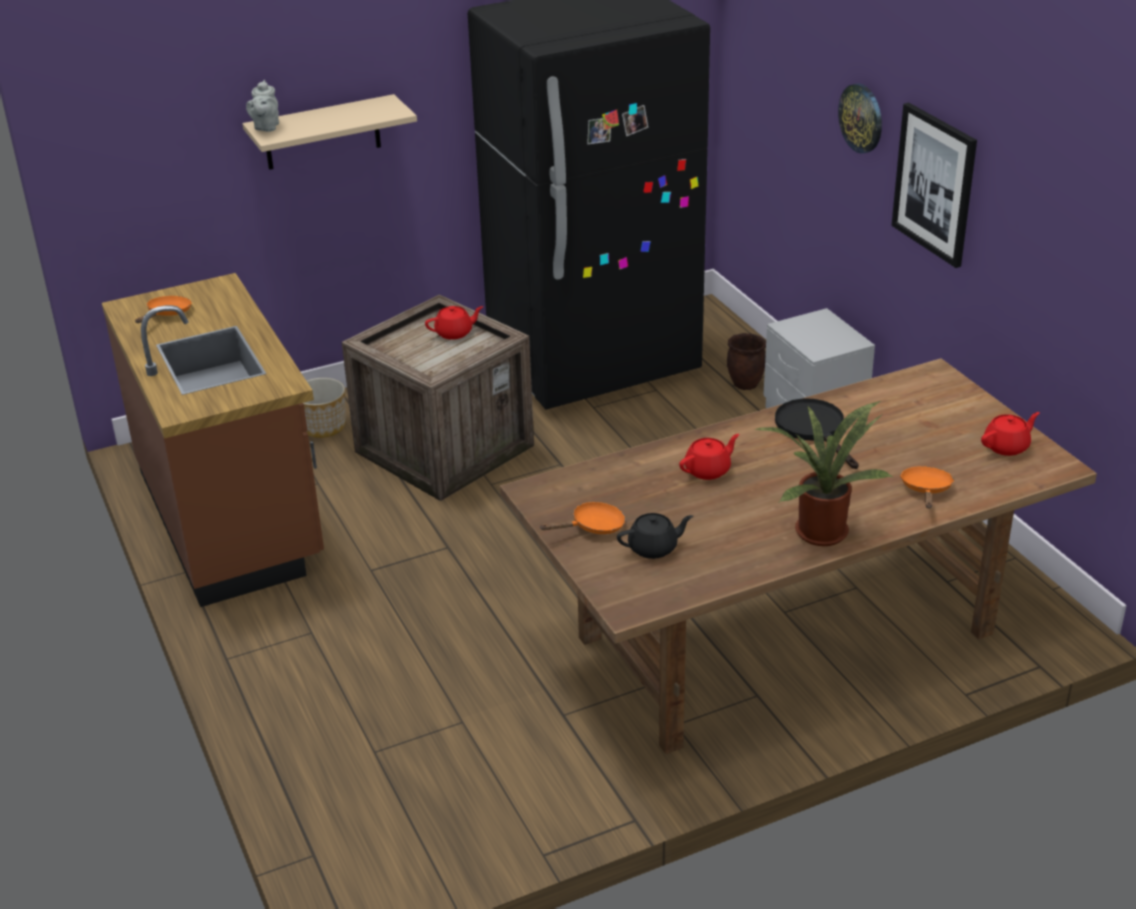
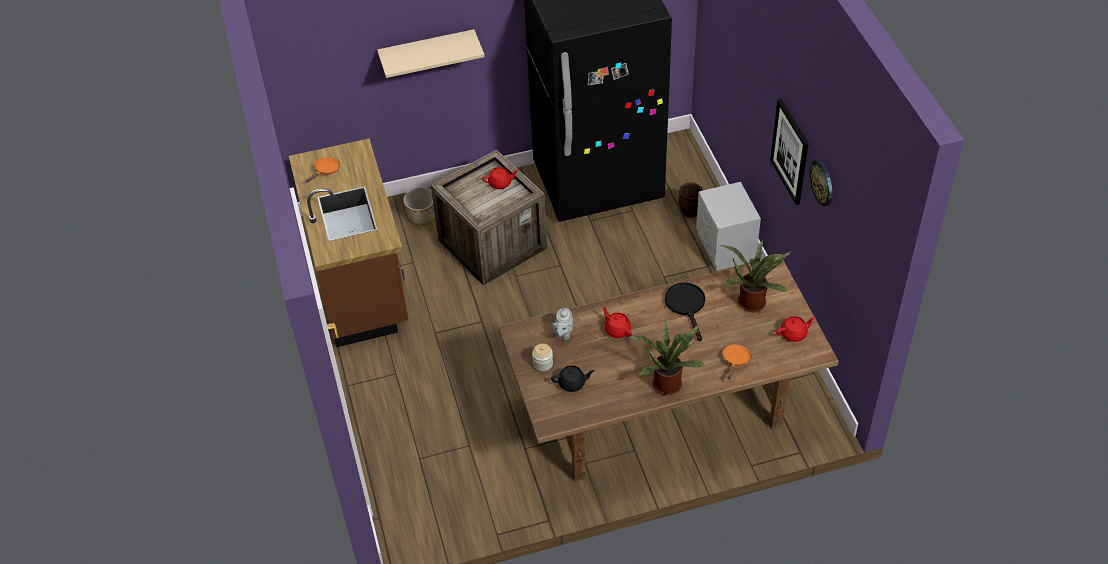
camera: 10 degrees right, 15 degrees up
grey teapot [246,80,279,132] -> grey teapot moved to [552,308,573,340]
orange frying pan [541,502,625,534] -> jar [532,343,553,371]
red teapot [679,434,739,480] -> red teapot turned 105 degrees counterclockwise [602,307,632,338]
wall clock [838,83,882,153] -> wall clock moved to [809,160,833,207]
none -> potted plant [720,240,792,312]

